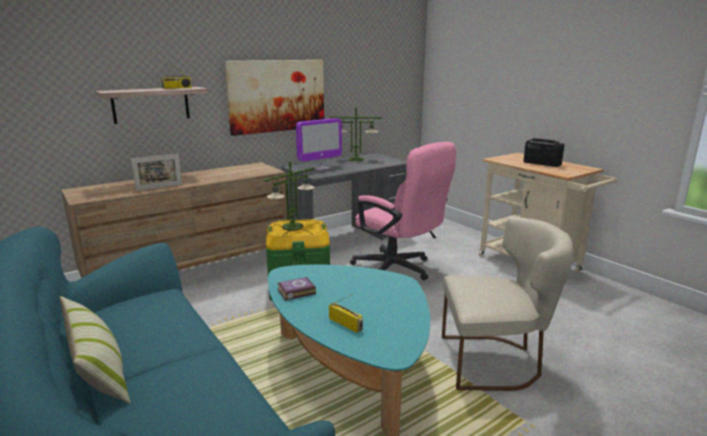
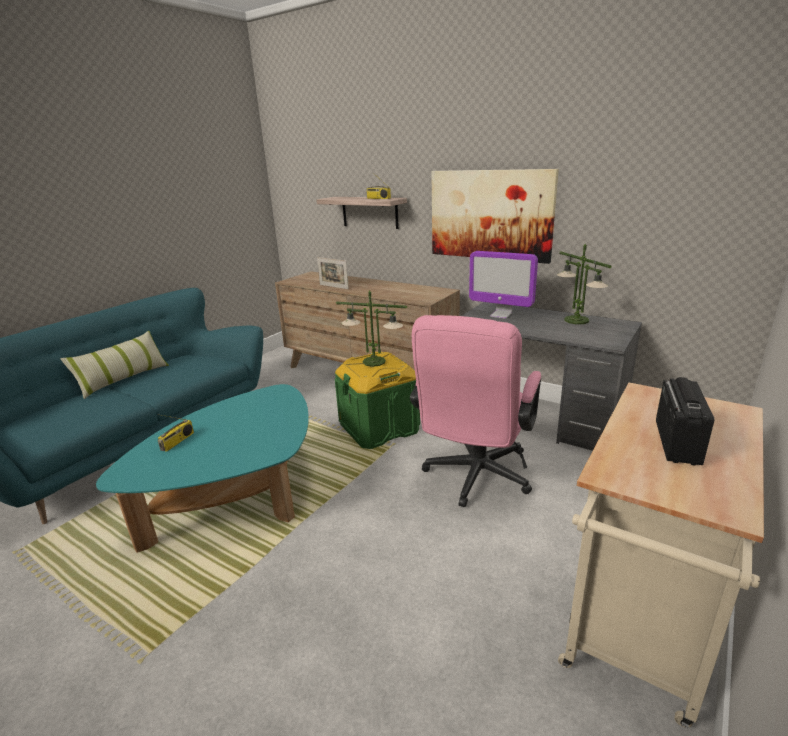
camera: 70 degrees right, 5 degrees up
book [278,277,316,301] -> none
beige chair [442,217,573,391] -> none

